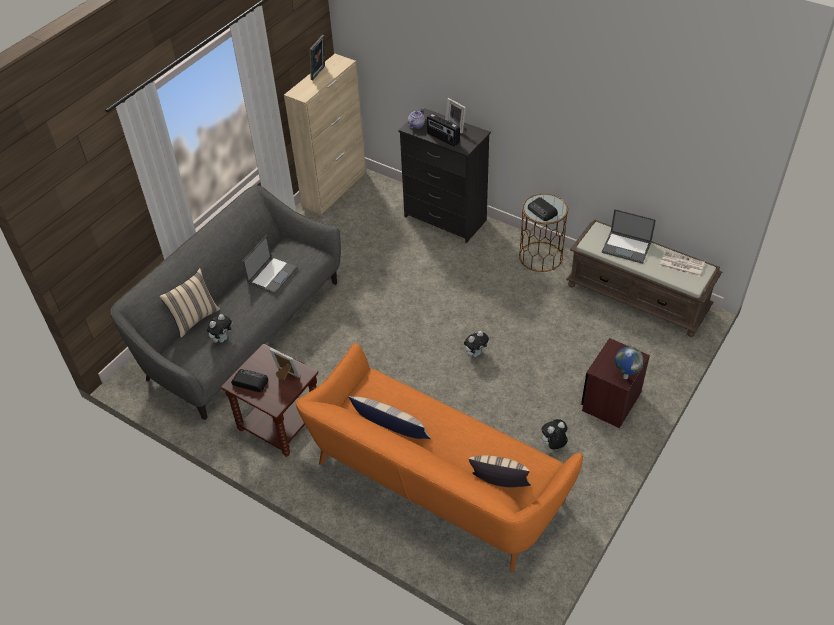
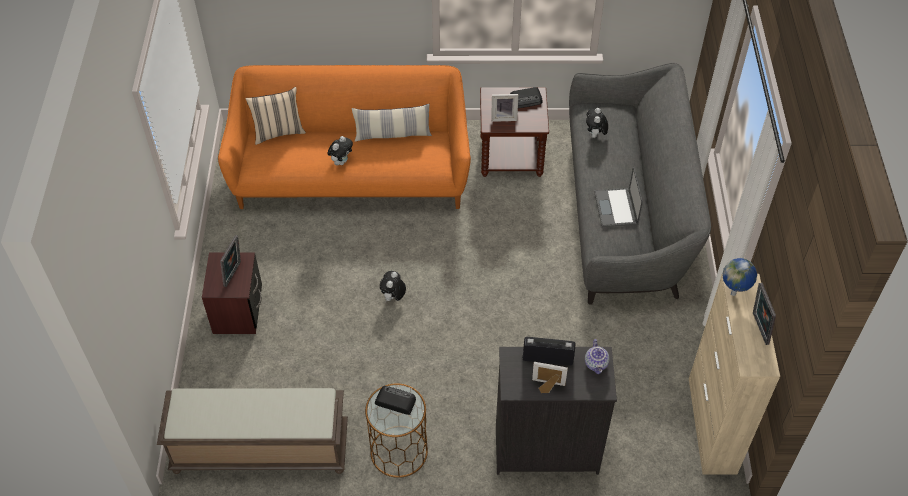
camera: 145 degrees right, 5 degrees up
beige pillow [159,268,220,338] -> none
plush toy [540,419,568,450] -> plush toy moved to [327,136,353,165]
laptop [602,209,656,264] -> none
globe [615,347,644,379] -> globe moved to [722,258,757,296]
newspaper [659,251,705,277] -> none
none -> picture frame [220,235,241,287]

